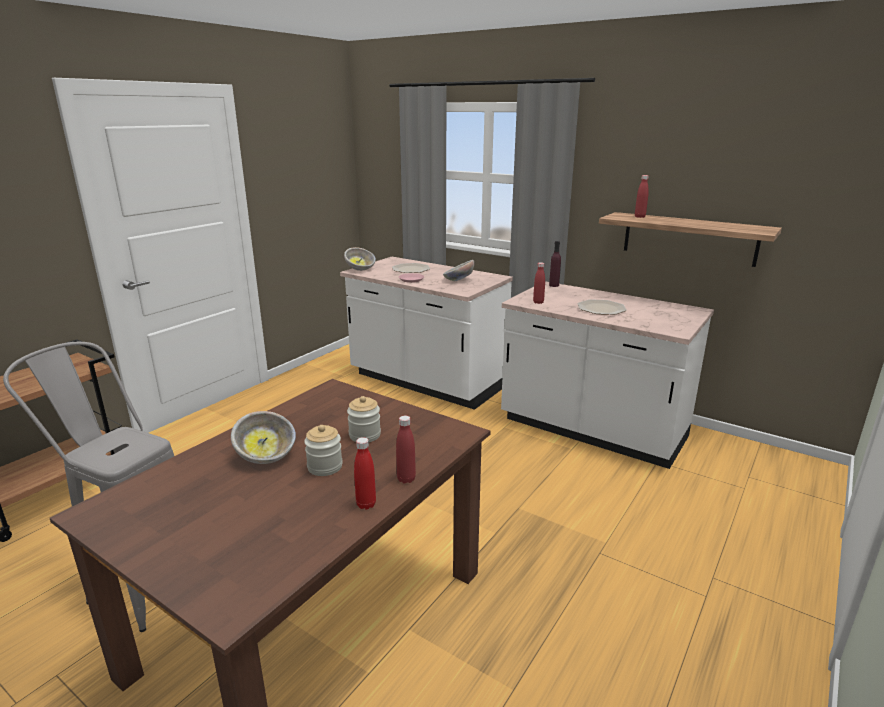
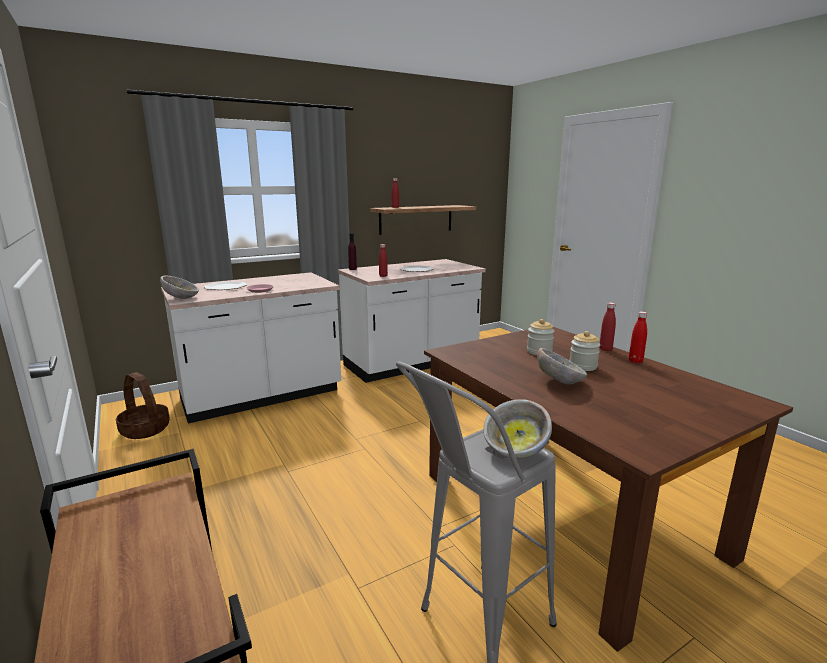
camera: 65 degrees left, 5 degrees down
bowl [443,260,474,281] -> bowl moved to [483,399,552,459]
none -> basket [116,372,170,439]

